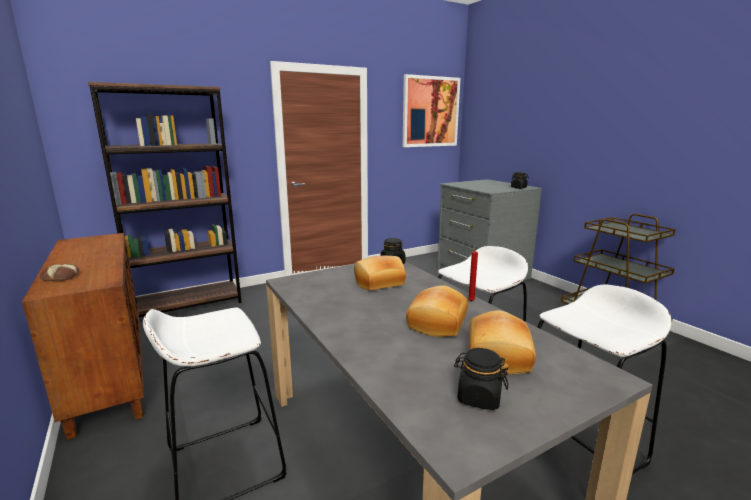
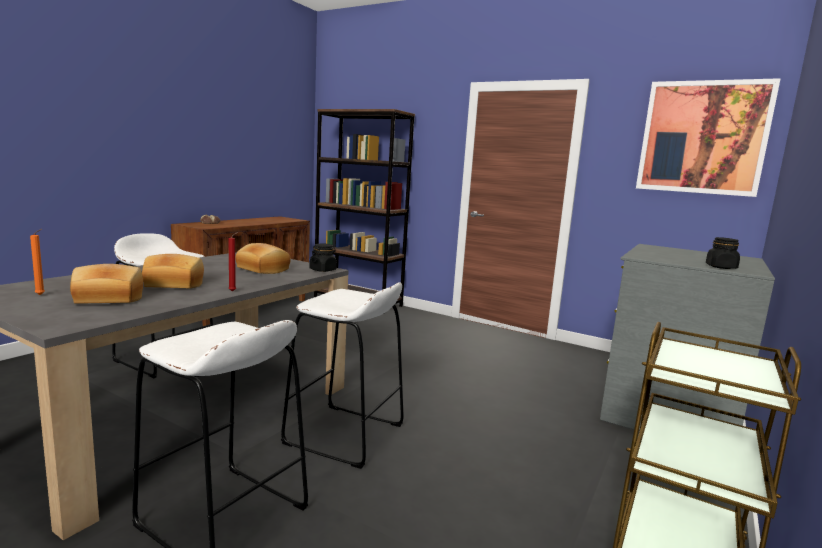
camera: 60 degrees right, 5 degrees down
black jar [454,348,508,410] -> orange candle [30,229,45,295]

